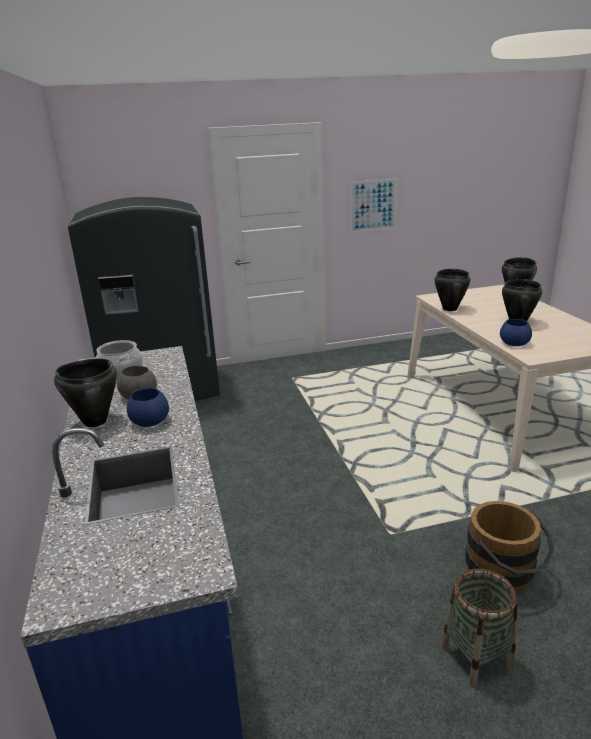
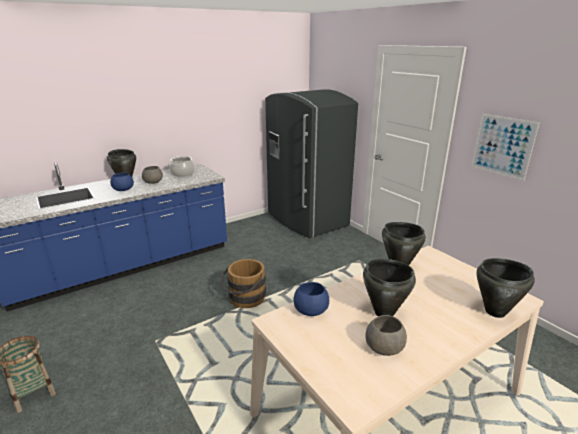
camera: 70 degrees right, 0 degrees up
brown bucket [465,501,554,594] -> brown bucket moved to [221,259,266,308]
none -> grey bowl [365,315,407,356]

